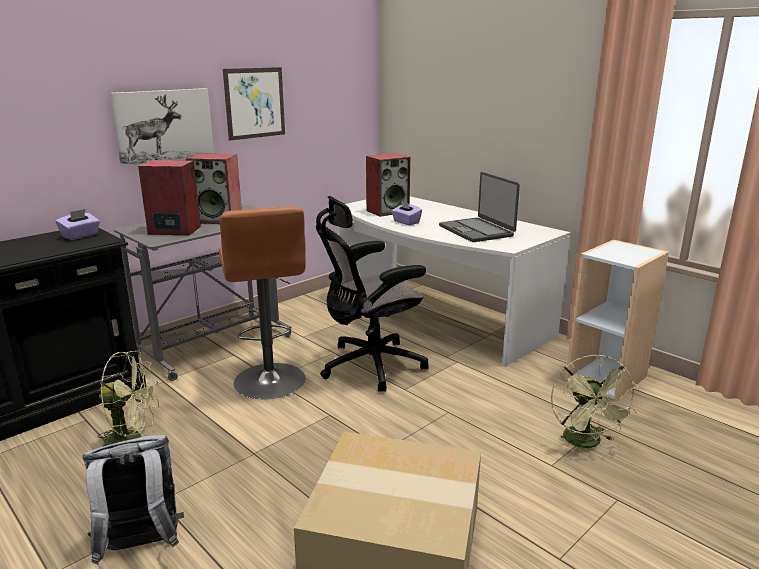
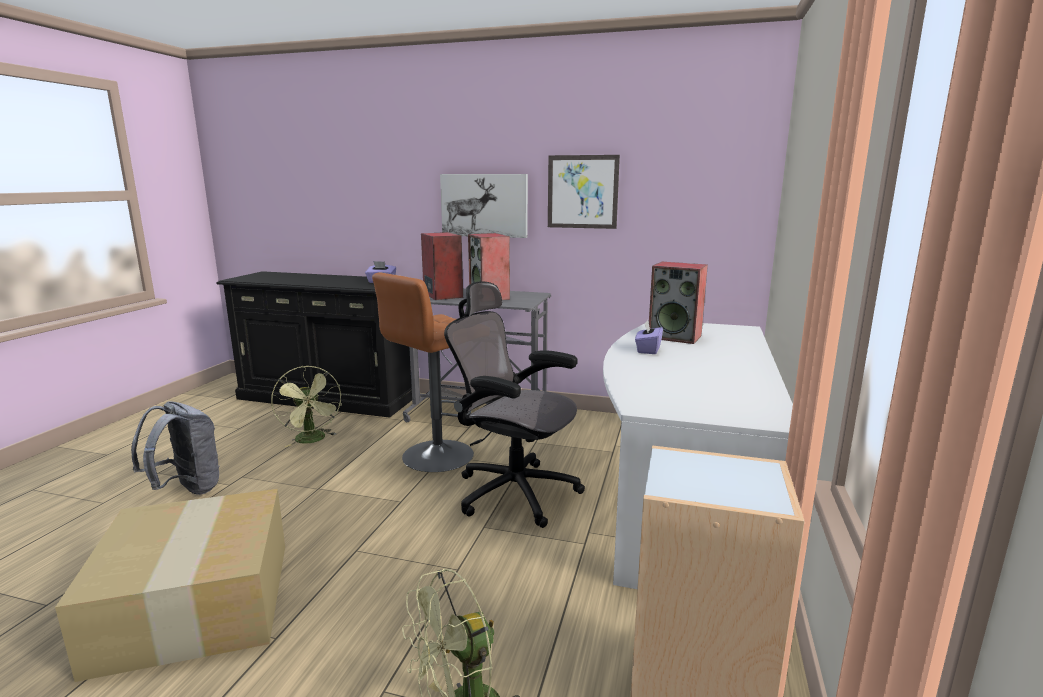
camera: 60 degrees right, 5 degrees down
laptop [439,172,520,242] -> none

